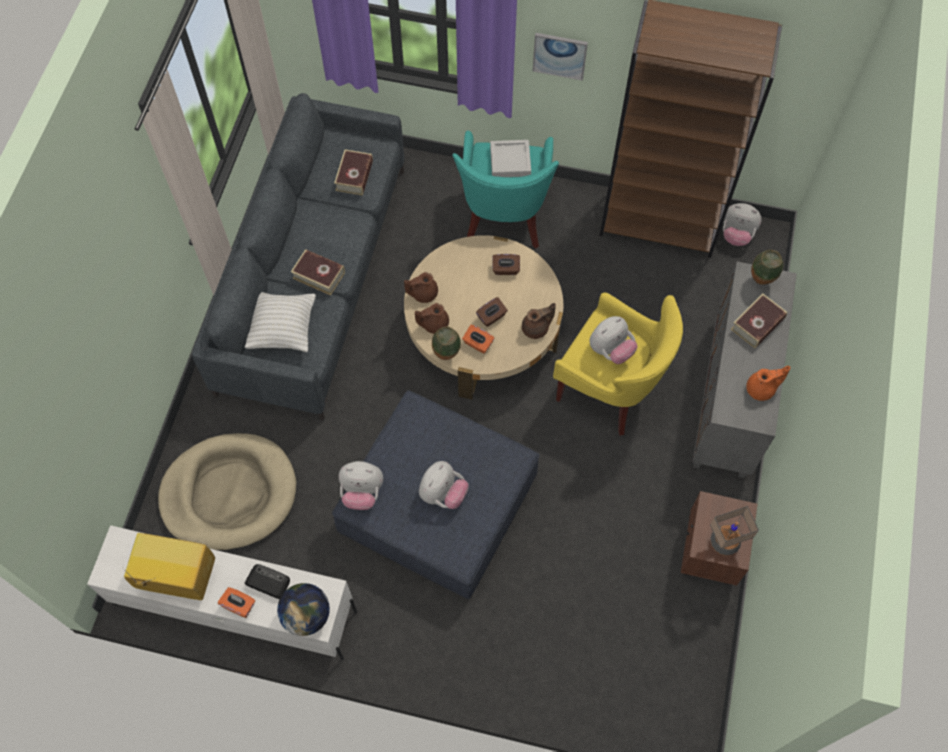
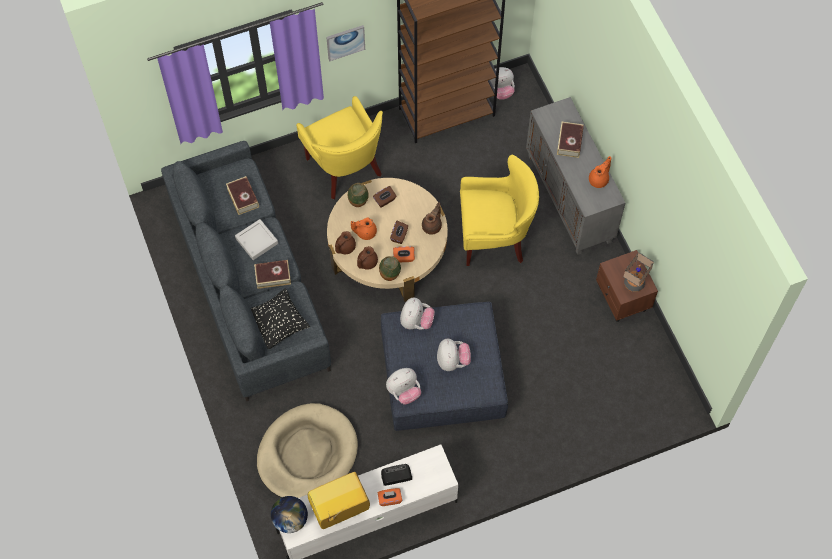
camera: 35 degrees left, 0 degrees up
white pillow [245,292,316,352] -> black pillow [251,288,310,349]
globe [277,583,330,636] -> globe moved to [271,496,308,533]
turquoise armchair [452,131,559,249] -> yellow armchair [296,96,383,199]
grey tray [490,140,531,177] -> grey tray moved to [235,219,278,260]
plush toy [589,316,638,364] -> plush toy moved to [400,298,435,330]
vase [751,250,783,284] -> vase moved to [348,183,369,207]
none -> orange teapot [351,218,377,240]

